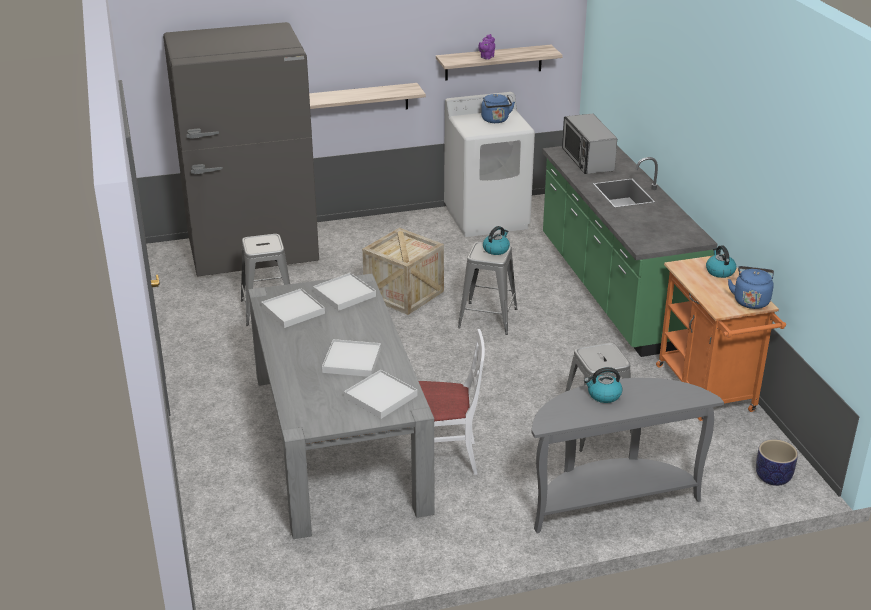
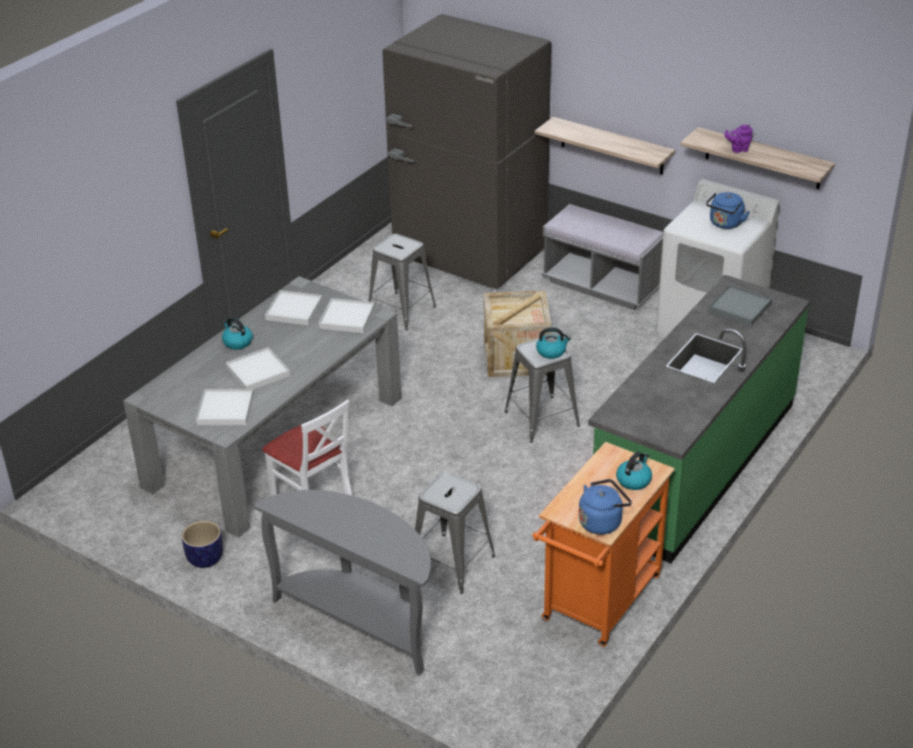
camera: 50 degrees right, 5 degrees up
microwave [562,114,617,174] -> grey tray [709,285,772,326]
kettle [584,367,623,403] -> kettle moved to [222,317,253,349]
planter [756,439,798,486] -> planter moved to [182,521,223,568]
none -> grey bench [542,204,663,310]

